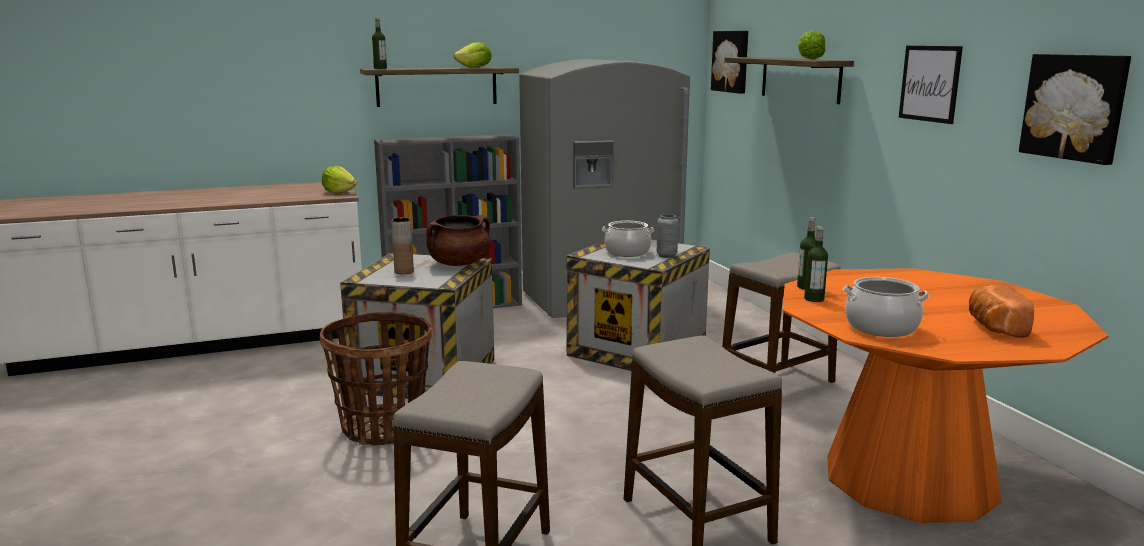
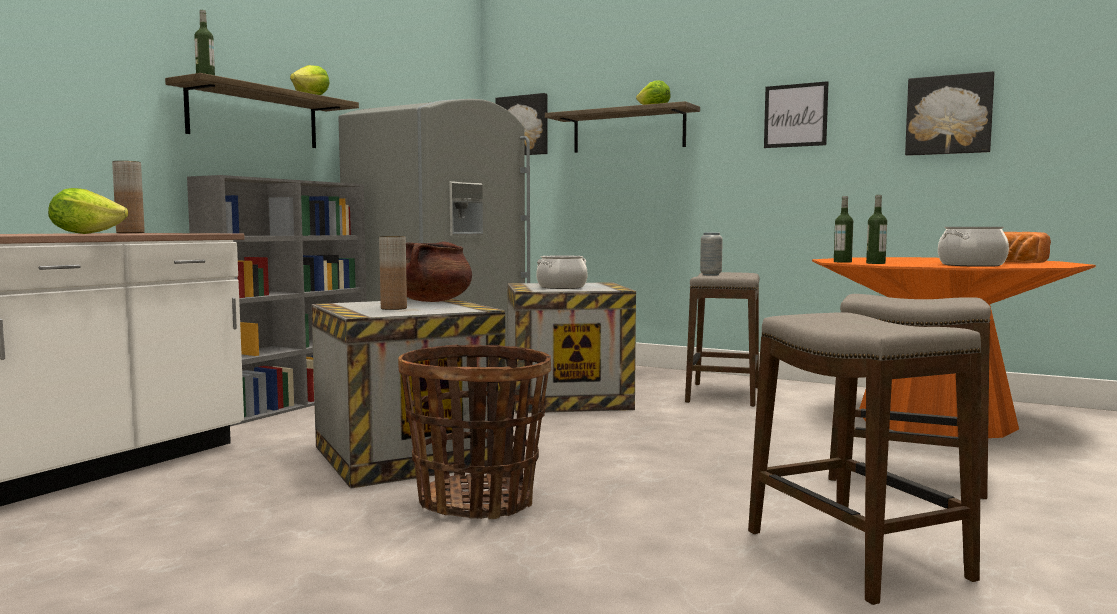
camera: 40 degrees left, 10 degrees down
lettuce [322,166,357,194] -> lettuce moved to [48,188,128,234]
grey vase [657,214,679,258] -> grey vase moved to [700,233,723,276]
none -> brown vase [112,161,145,233]

